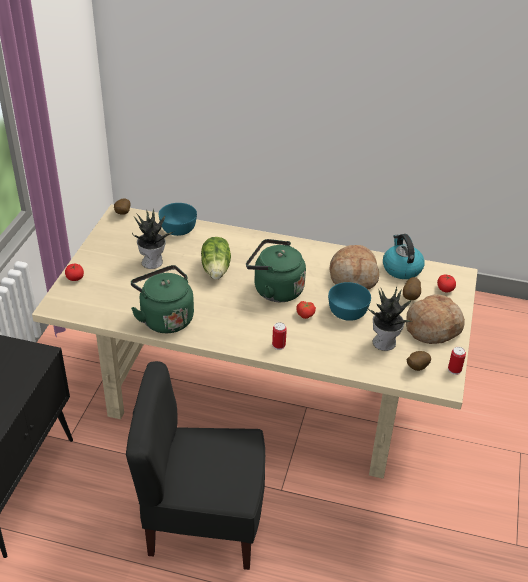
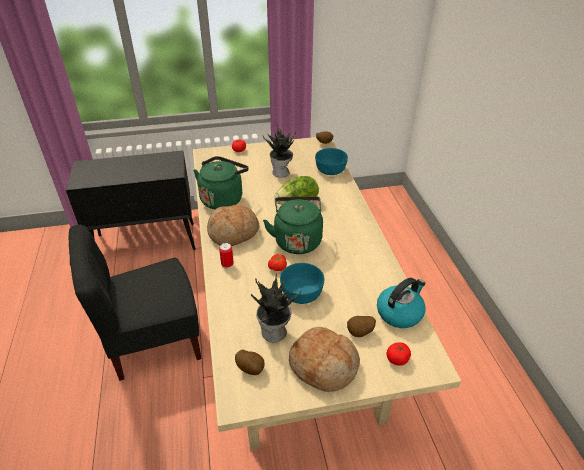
camera: 65 degrees right, 0 degrees up
black chair [126,361,265,570] -> black chair turned 90 degrees counterclockwise [69,224,202,381]
bread [329,245,379,290] -> bread moved to [207,204,259,246]
can [448,347,466,375] -> none

